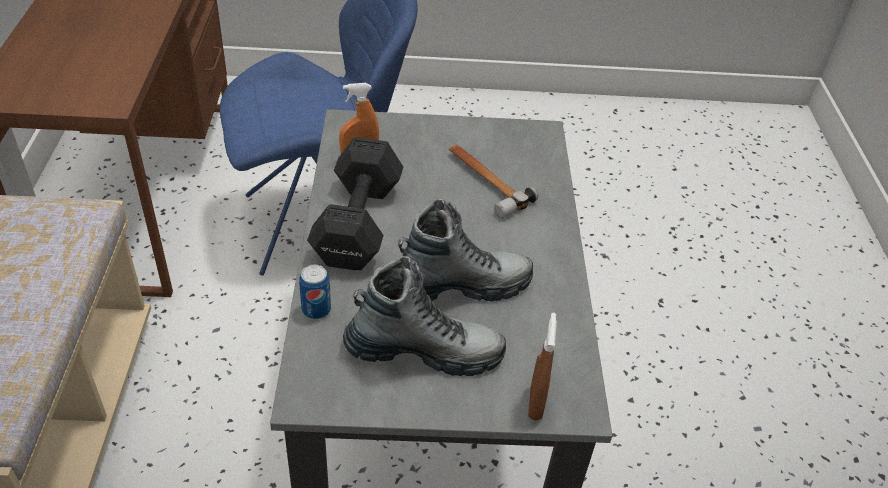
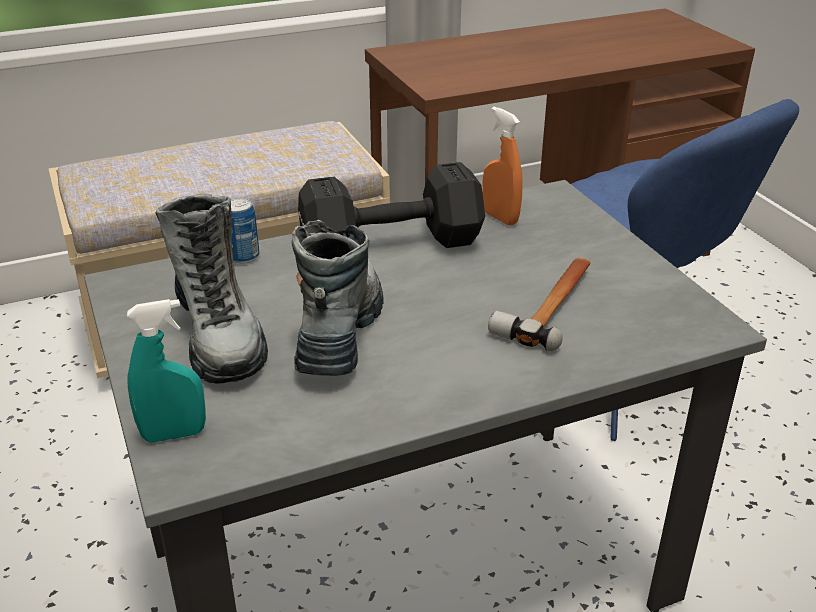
camera: 70 degrees right, 10 degrees down
boot [398,199,533,302] -> boot turned 135 degrees counterclockwise [292,220,384,376]
brown spray bottle [528,313,557,421] -> turquoise spray bottle [127,299,206,443]

